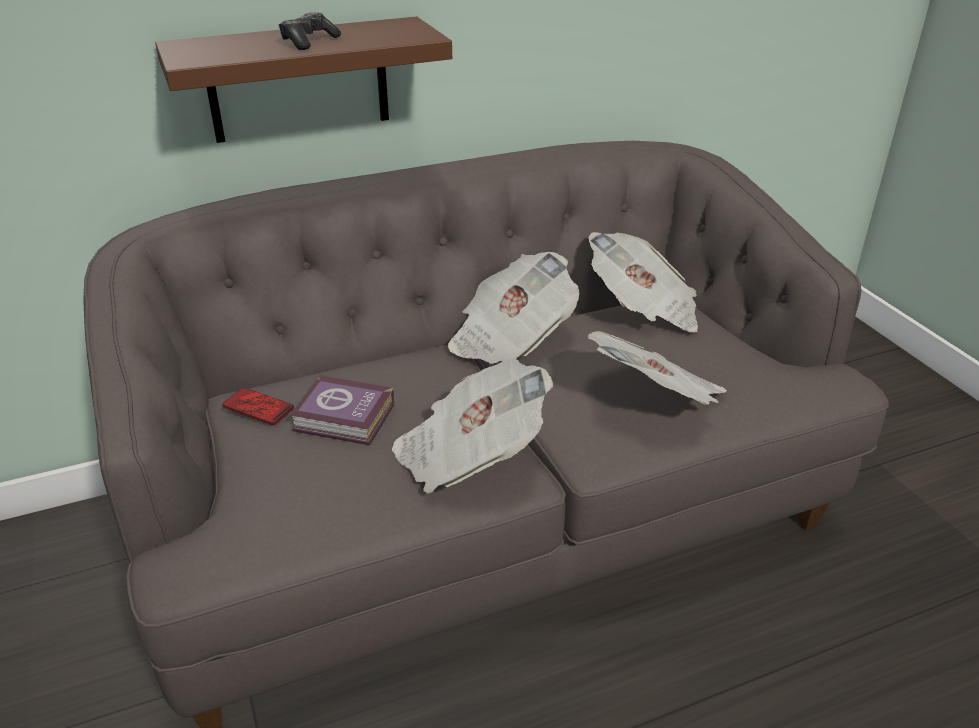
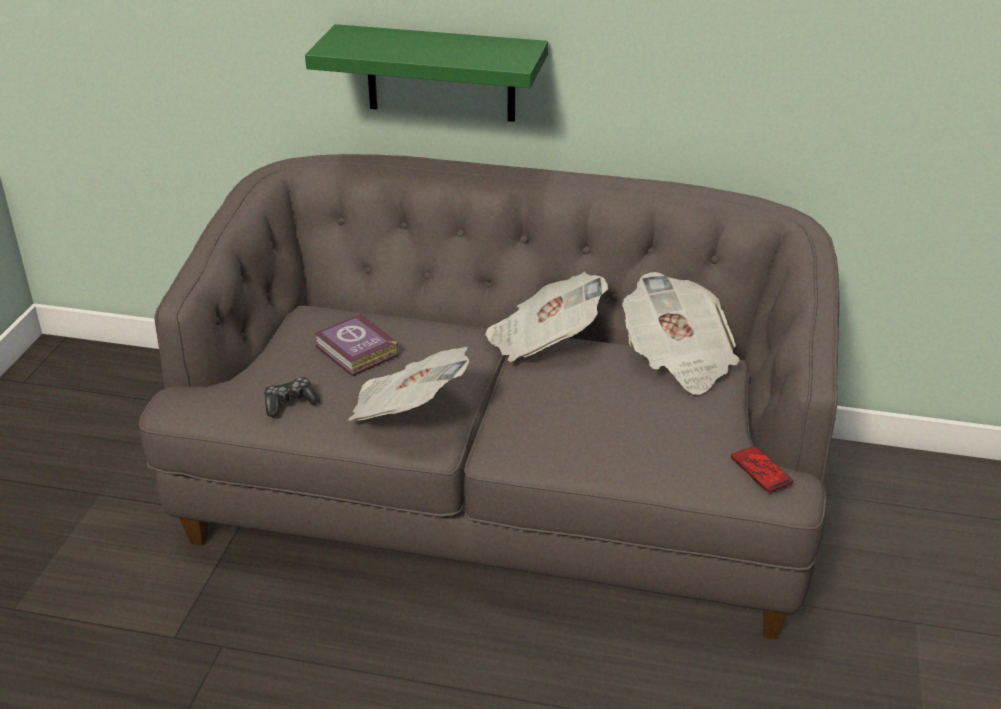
camera: 35 degrees right, 0 degrees up
brown shelf [155,17,452,143] -> green shelf [305,24,548,122]
phone [222,388,294,425] -> phone moved to [731,446,793,493]
game controller [278,12,341,50] -> game controller moved to [264,377,320,417]
newspaper [588,331,727,405] -> none

